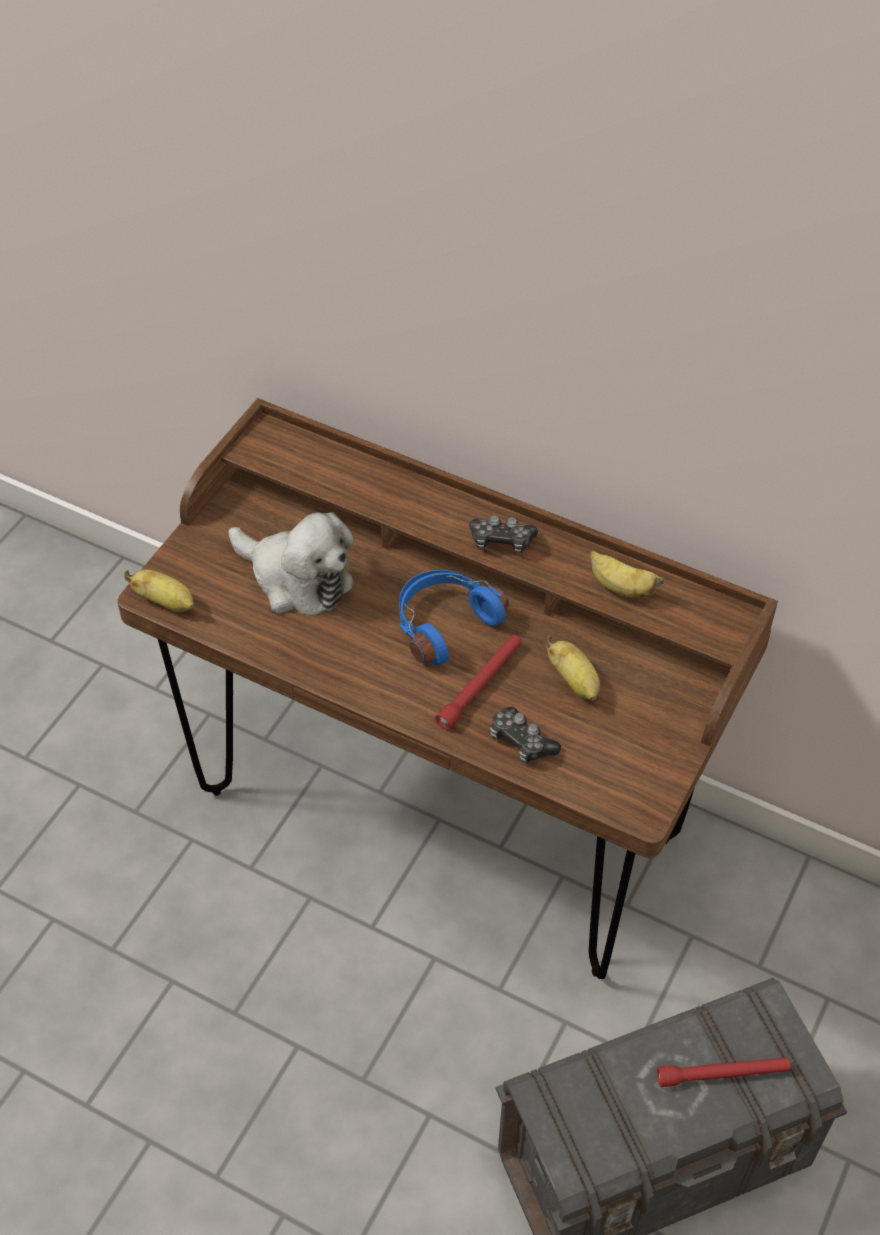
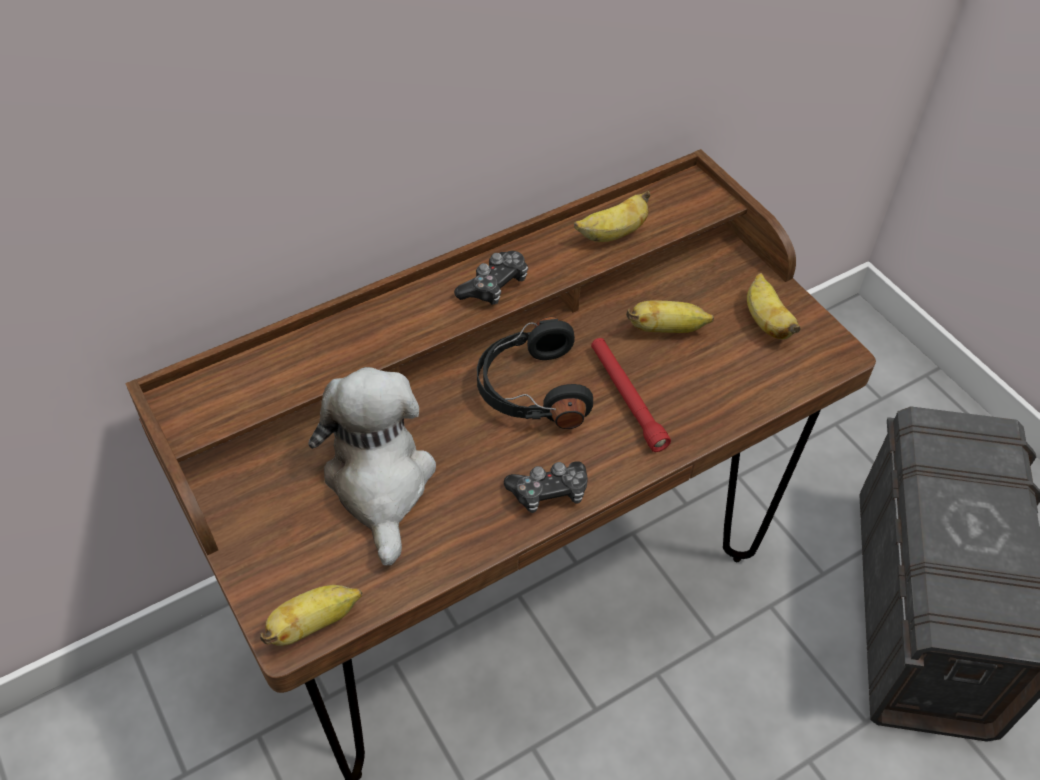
camera: 60 degrees left, 0 degrees up
plush toy [229,512,354,616] -> plush toy turned 75 degrees counterclockwise [308,367,436,566]
blue headphones [399,570,509,665] -> black headphones [477,317,593,429]
game controller [490,707,561,763] -> game controller moved to [504,461,588,513]
red flashlight [657,1057,791,1087] -> none
none -> banana [747,273,801,339]

